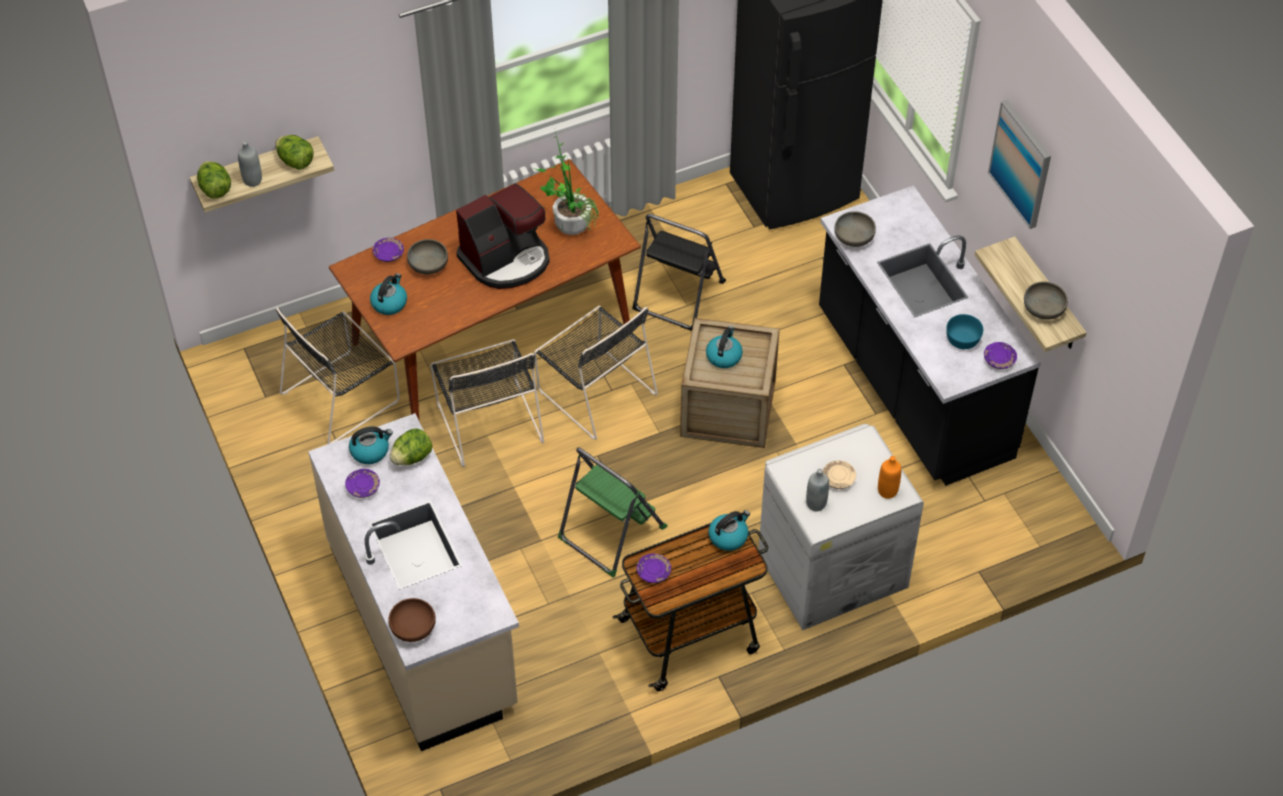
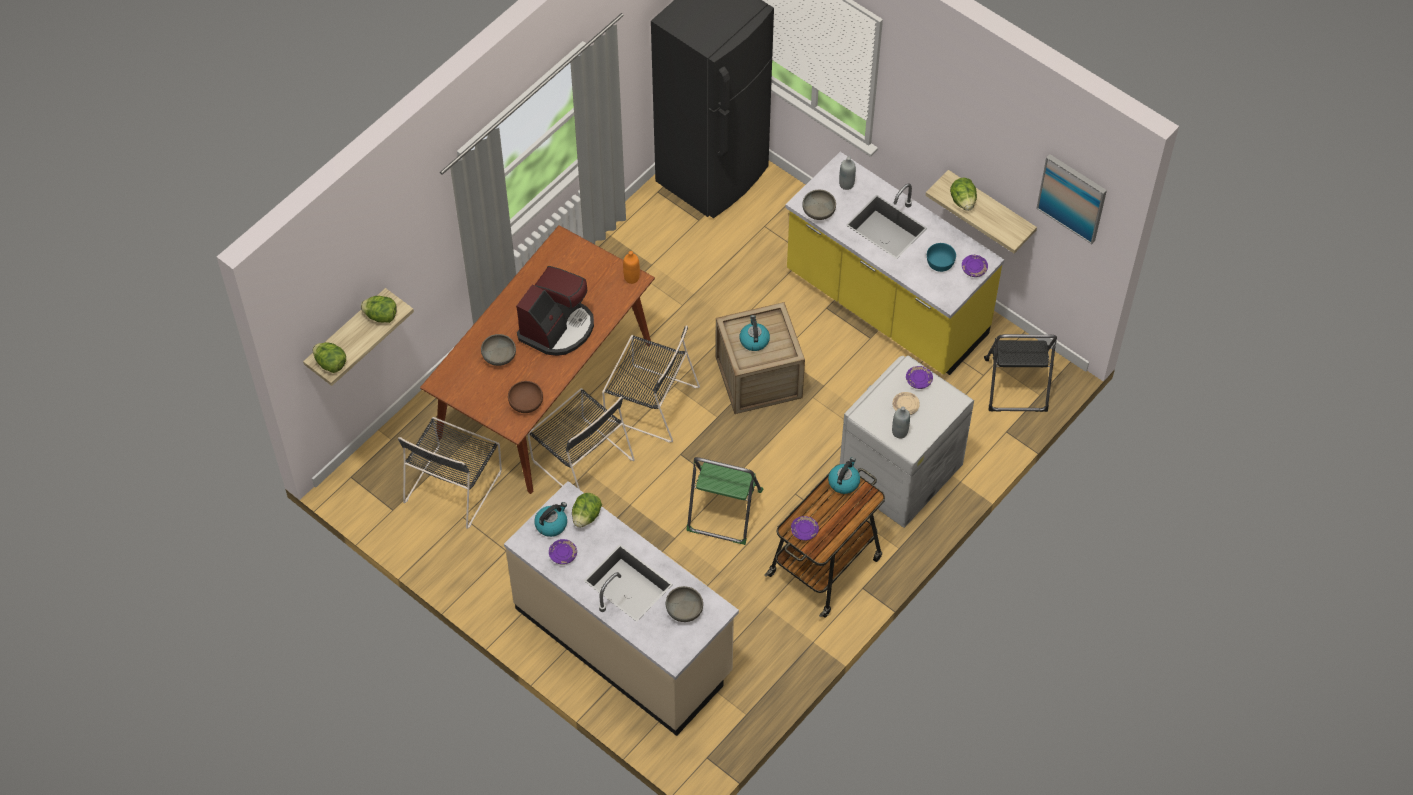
camera: 25 degrees left, 5 degrees up
grey bottle [238,141,262,187] -> grey bottle moved to [839,156,856,190]
kettle [370,273,407,315] -> none
purple plate [372,238,404,262] -> purple plate moved to [906,366,933,389]
brown bowl [388,598,436,642] -> brown bowl moved to [508,381,543,413]
potted plant [533,131,600,235] -> none
black step ladder [632,214,726,331] -> black step ladder moved to [984,334,1057,412]
black counter [819,185,1041,486] -> yellow counter [785,152,1004,375]
orange bottle [878,456,901,499] -> orange bottle moved to [623,251,640,284]
picture [988,100,1051,229] -> picture moved to [1036,154,1107,244]
grey bowl [1024,281,1068,320] -> grey bowl moved to [666,586,703,622]
none -> lettuce [950,178,977,211]

